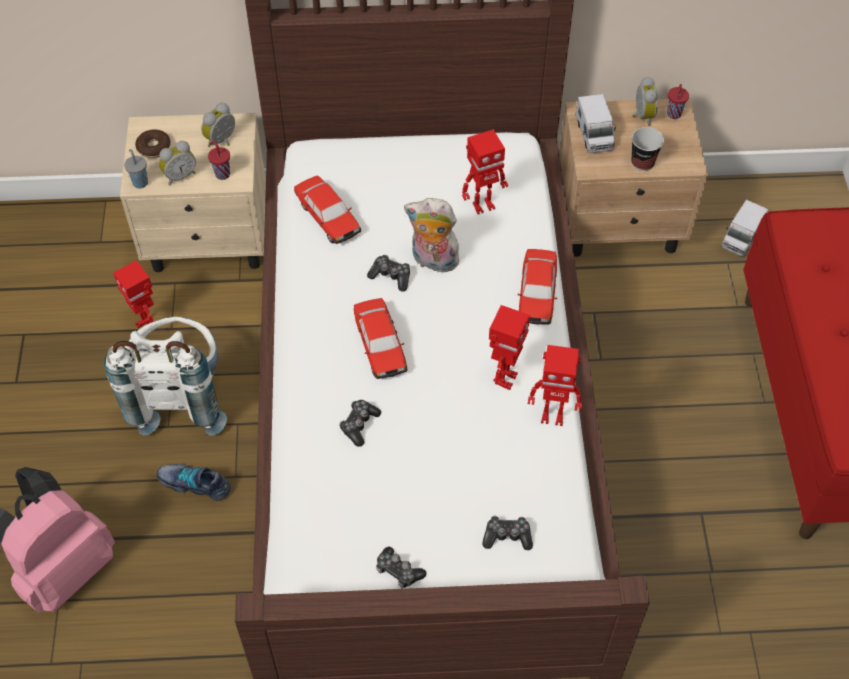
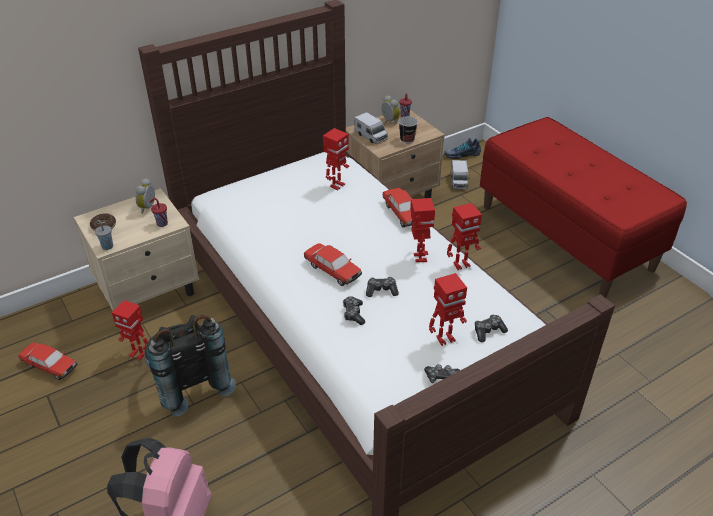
camera: 30 degrees left, 15 degrees down
white backpack [104,317,227,436] -> black backpack [144,315,236,417]
shoe [157,464,231,501] -> shoe moved to [444,138,481,159]
alarm clock [159,141,196,185] -> none
toy car [294,175,361,244] -> toy car moved to [18,342,78,380]
game controller [367,255,410,292] -> game controller moved to [366,277,399,297]
plush toy [404,198,462,272] -> none
none -> toy robot [429,273,467,346]

